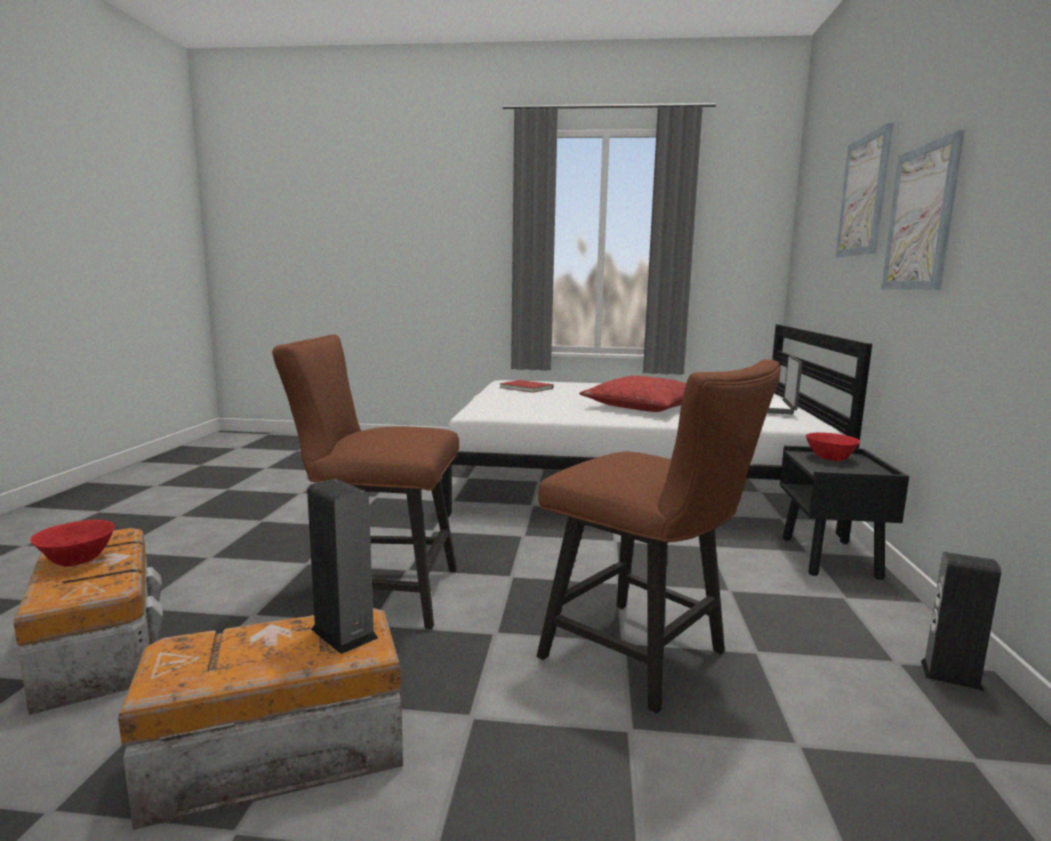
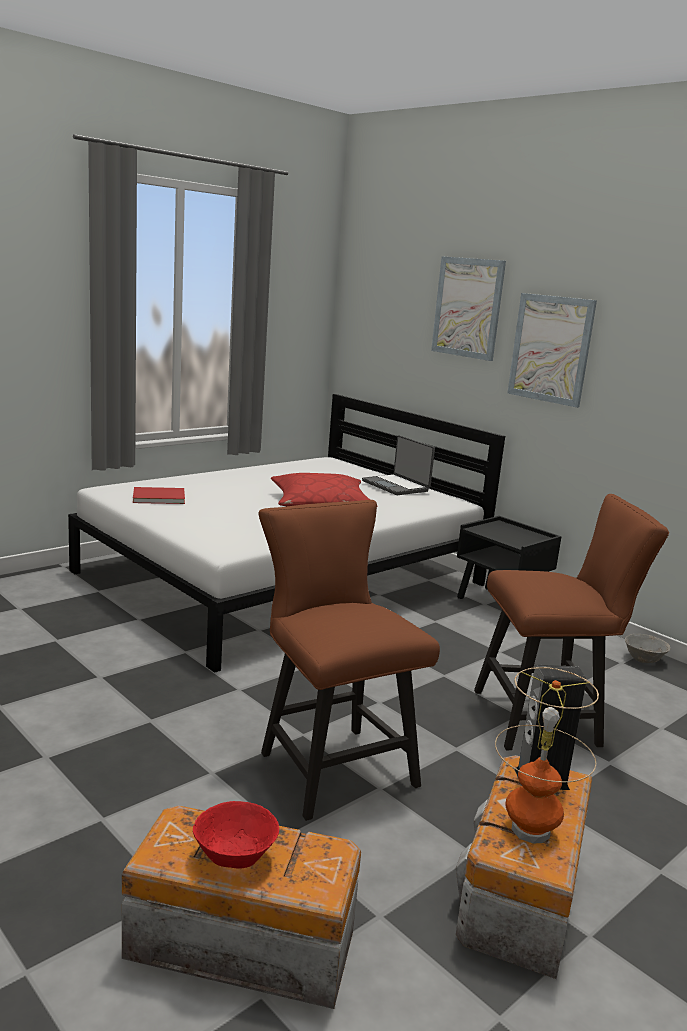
camera: 50 degrees left, 5 degrees up
brown chair [272,335,459,630] -> brown chair turned 105 degrees clockwise [259,500,440,821]
red bowl [806,432,860,461] -> none
speaker [921,552,1001,691] -> grey bowl [625,634,670,663]
none -> table lamp [495,667,599,843]

